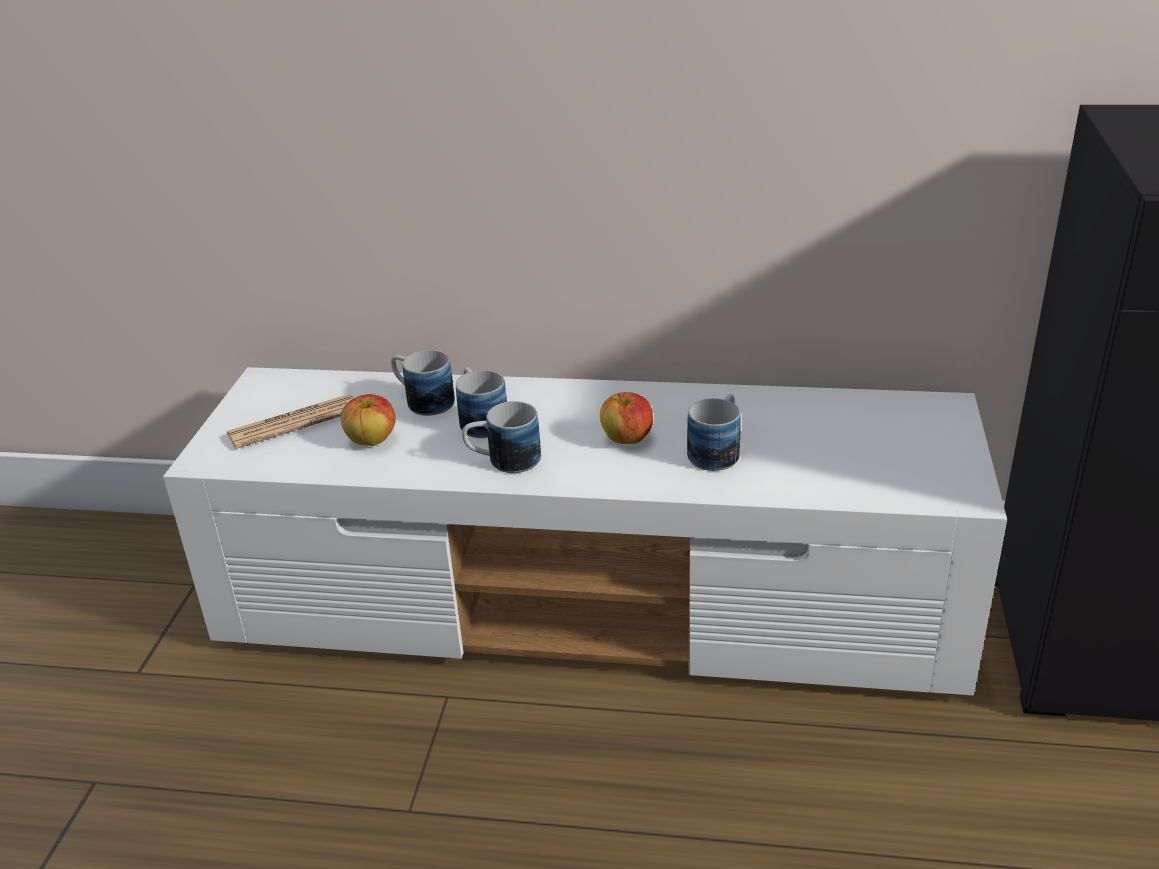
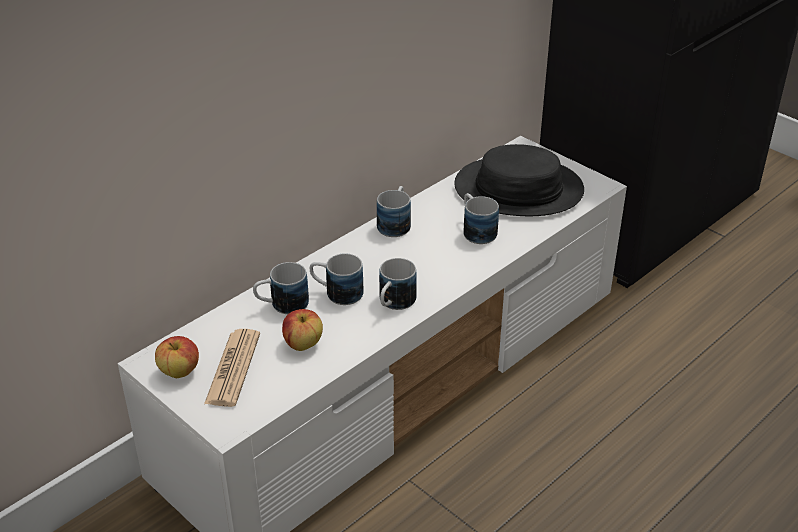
camera: 55 degrees left, 5 degrees up
apple [600,392,653,444] -> apple moved to [155,336,199,378]
none -> mug [377,186,411,237]
none -> black hat [454,144,584,216]

